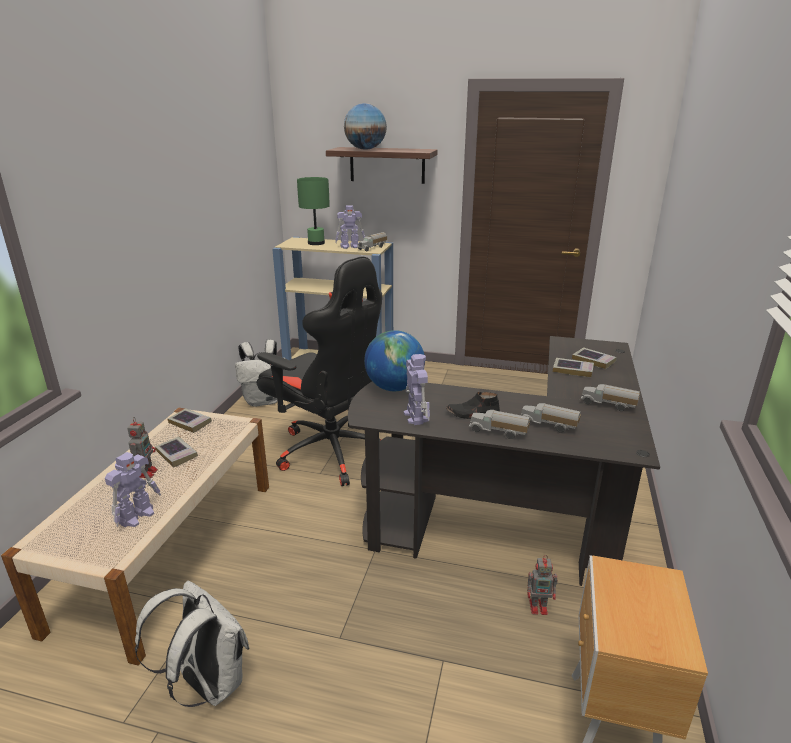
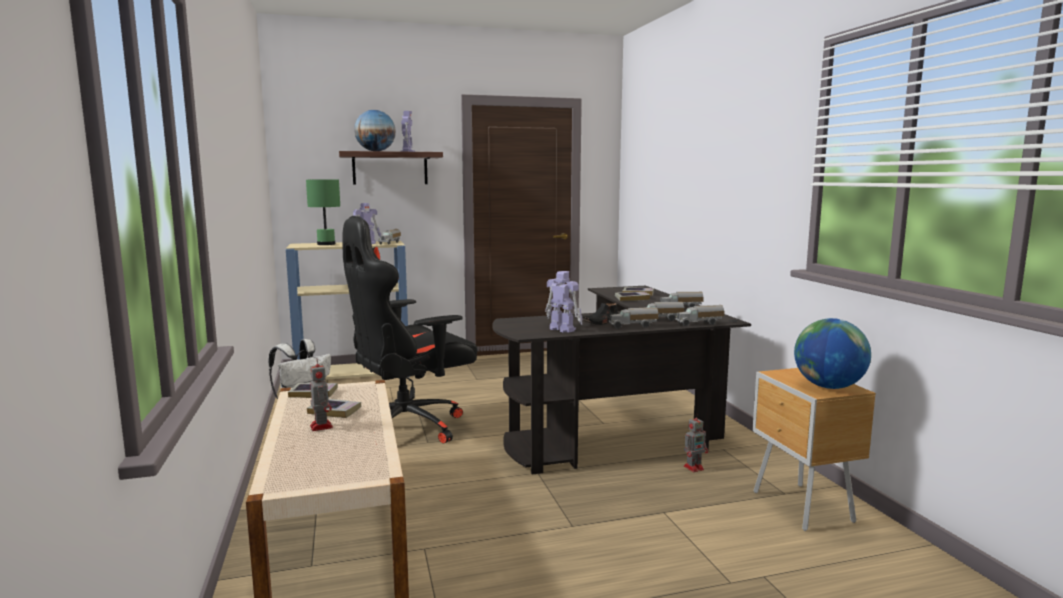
camera: 30 degrees left, 15 degrees down
toy robot [105,452,161,527] -> toy robot moved to [400,111,415,152]
white backpack [135,580,249,707] -> none
black office chair [257,257,382,486] -> black office chair turned 135 degrees clockwise [342,216,477,451]
globe [364,330,425,391] -> globe moved to [794,318,871,389]
none -> toy truck [675,305,725,326]

